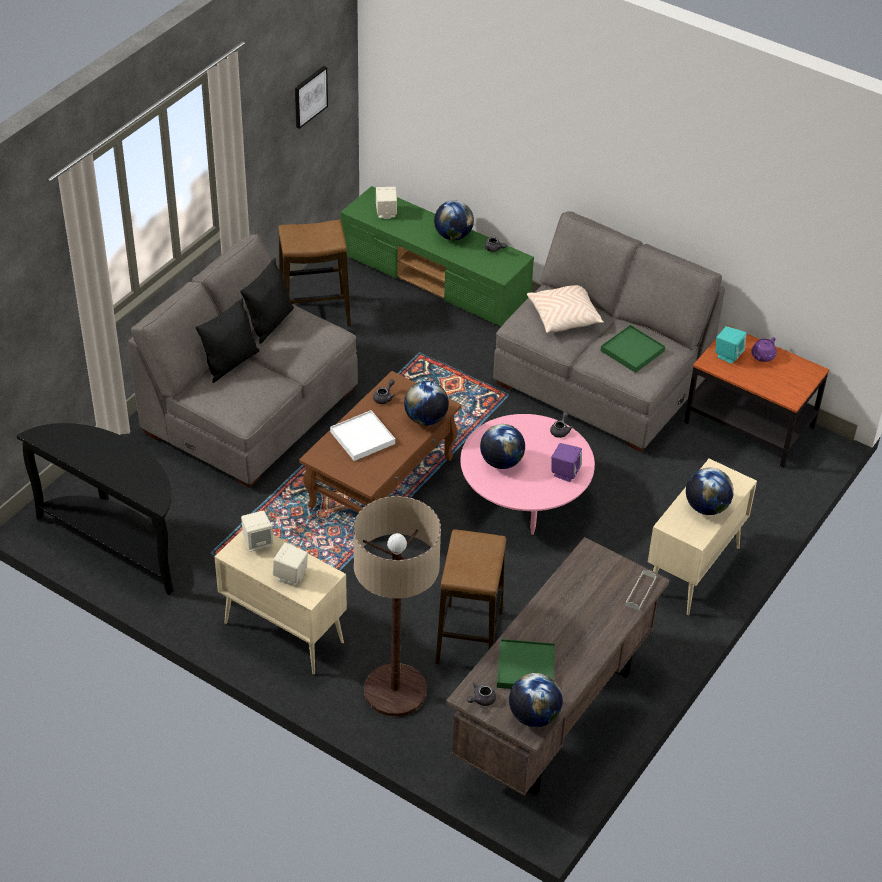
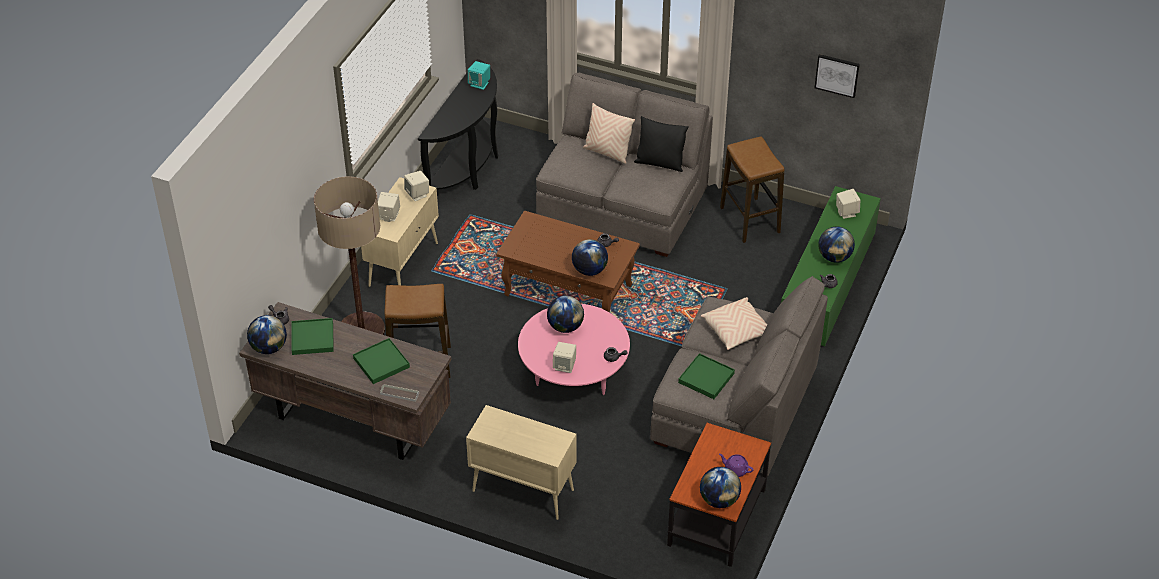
camera: 80 degrees right, 0 degrees up
black pillow [195,298,260,383] -> beige pillow [583,103,635,164]
white tray [330,410,395,461] -> none
purple speaker [551,443,582,482] -> beige speaker [553,342,576,373]
globe [686,468,734,515] -> globe moved to [700,467,741,508]
turquoise speaker [715,326,747,364] -> turquoise speaker moved to [468,61,490,90]
none -> green tray [353,338,410,384]

